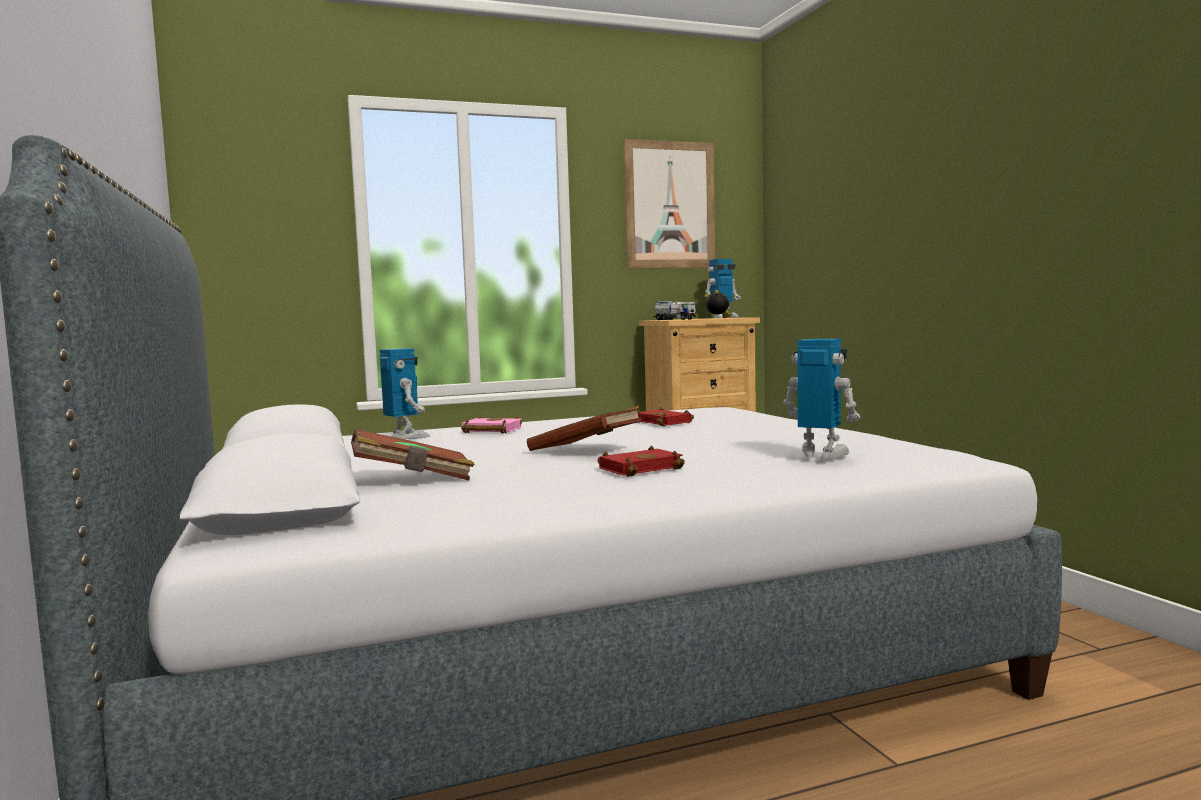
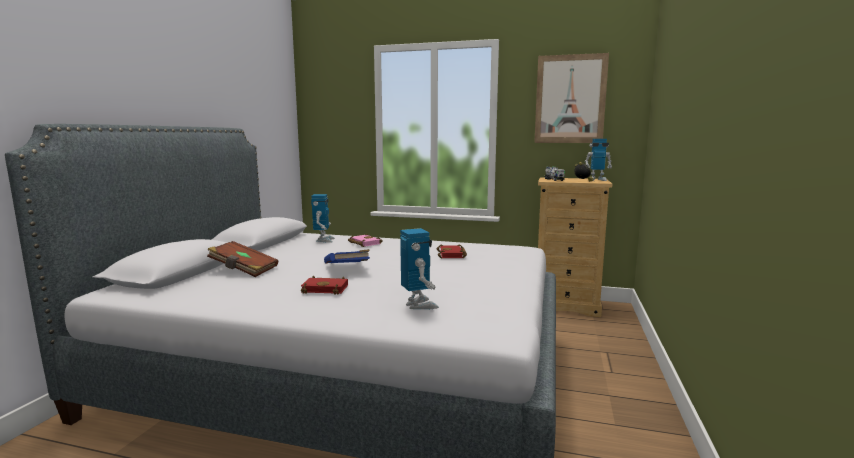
camera: 35 degrees right, 5 degrees up
brown book [527,406,642,451] -> blue book [324,249,370,264]

